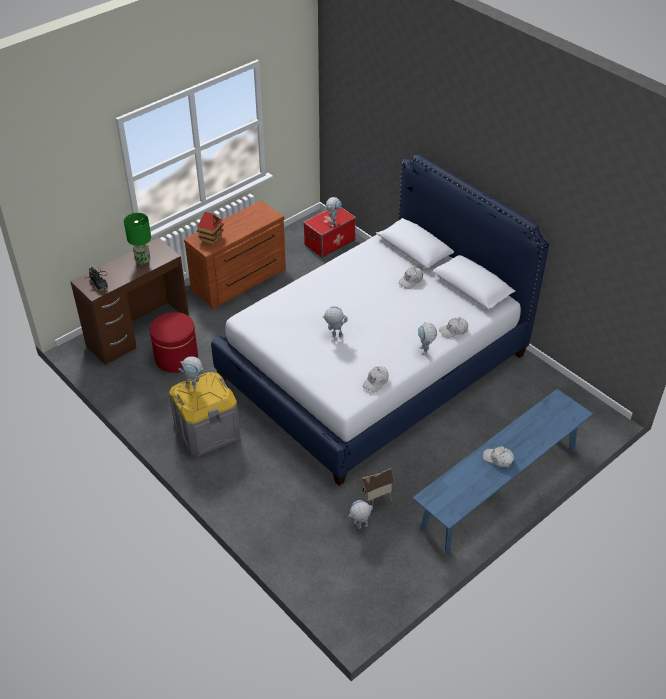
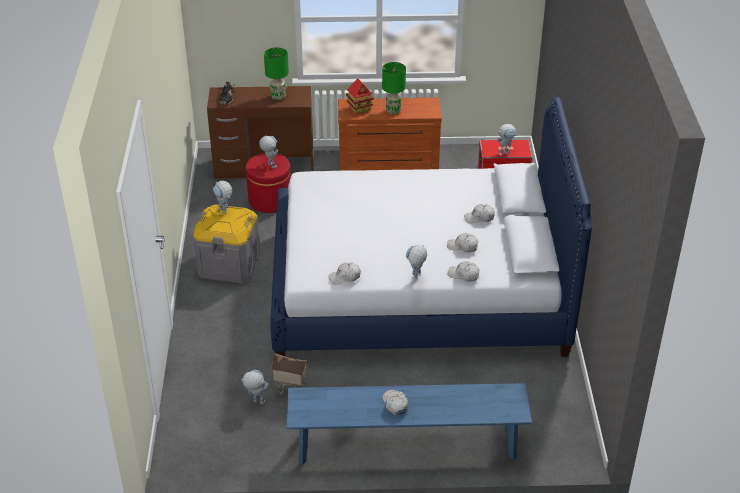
camera: 40 degrees right, 5 degrees down
toy robot [322,306,348,337] -> toy robot moved to [259,136,278,168]
none -> green table lamp [382,62,406,114]
none -> white cap [447,233,478,252]

